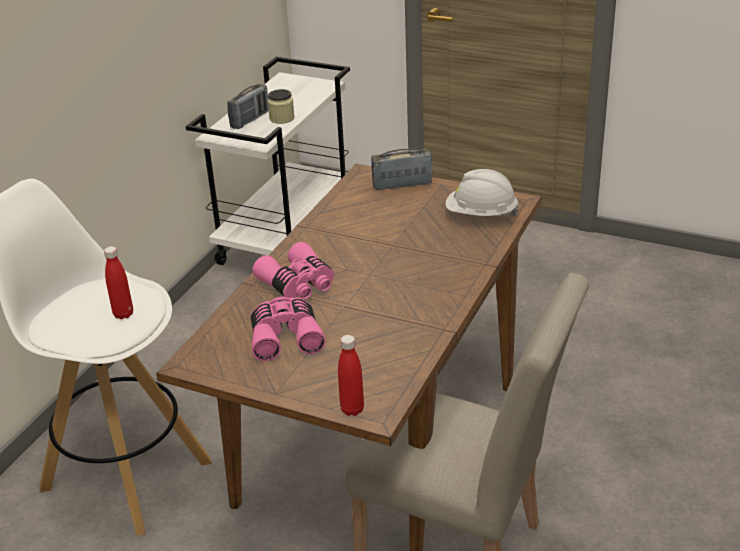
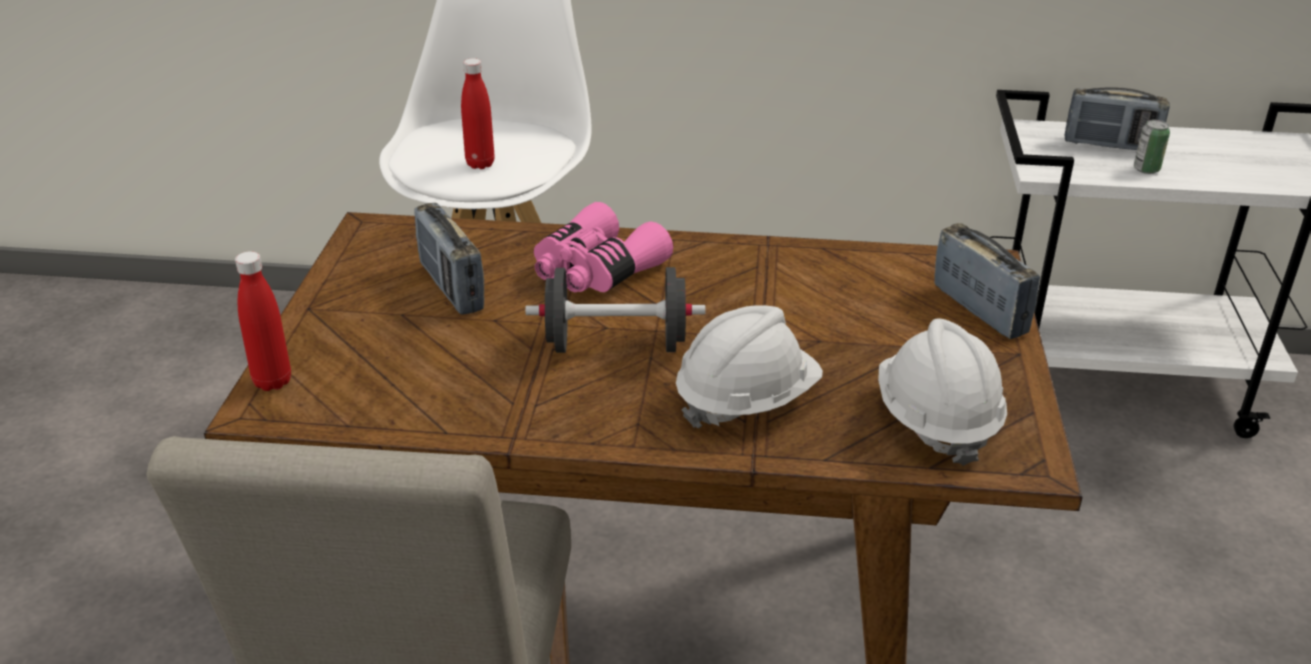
camera: 70 degrees right, 0 degrees up
pink binoculars [251,297,326,361] -> radio [414,203,484,315]
jar [267,89,295,124] -> can [1134,120,1170,174]
none -> black dumbbell [525,267,705,353]
none -> white hard hat [676,305,823,429]

